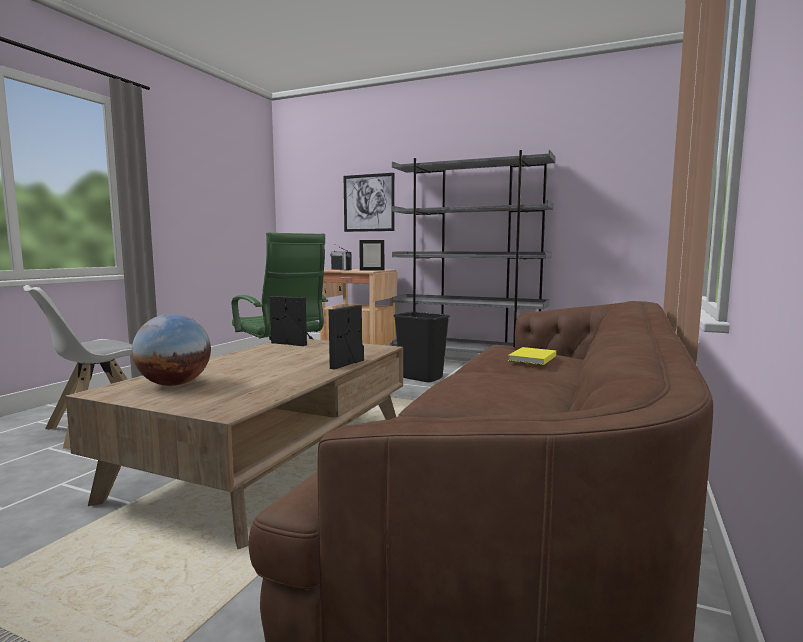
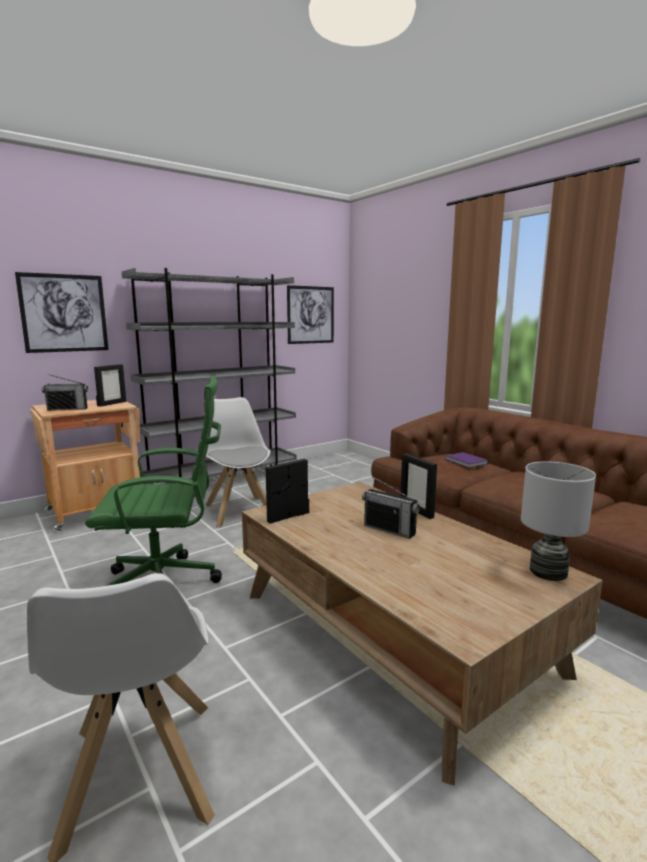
camera: 60 degrees left, 5 degrees up
globe [132,314,211,386] -> none
black trash can [394,312,450,382] -> chair [205,397,270,527]
yellow book [508,347,556,365] -> purple book [445,452,488,468]
none -> picture [287,285,334,344]
none -> radio [362,477,420,539]
none -> grey table lamp [521,461,596,581]

